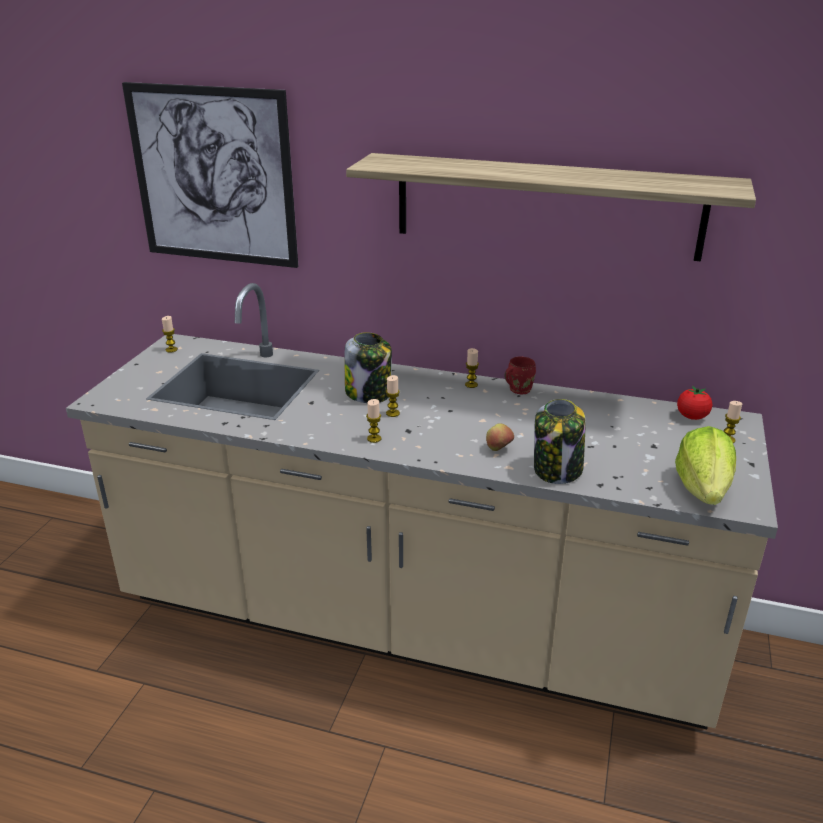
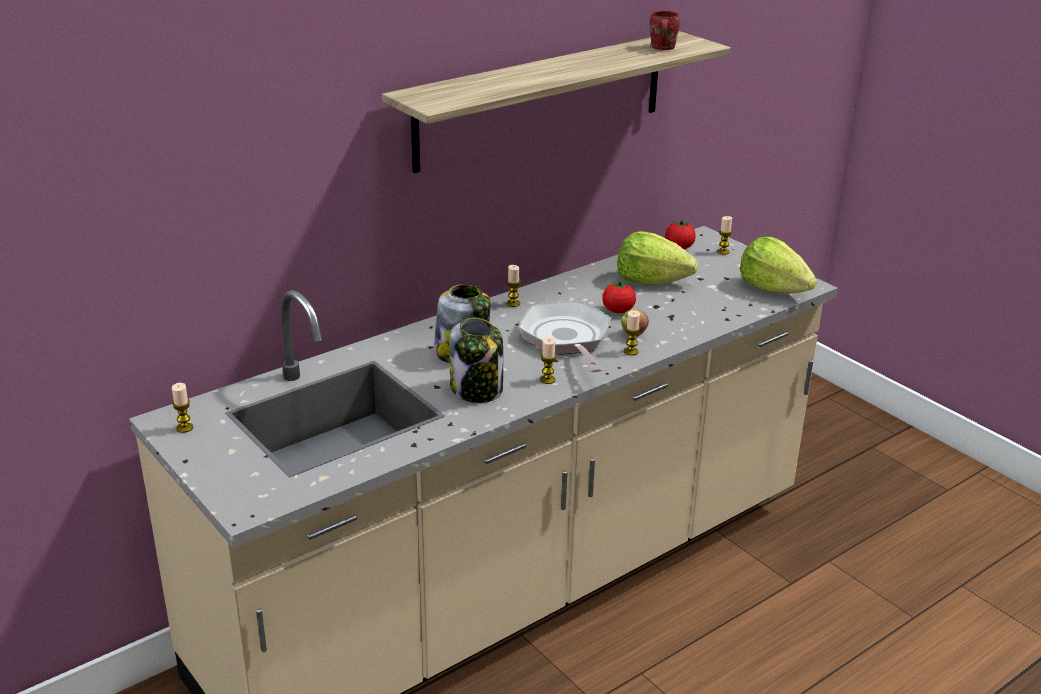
camera: 55 degrees left, 0 degrees up
picture [122,82,298,268] -> none
candle [386,375,400,417] -> candle moved to [624,310,640,355]
red mug [505,356,536,394] -> red mug moved to [650,11,680,50]
jar [534,399,585,484] -> jar moved to [449,318,503,403]
none -> frying pan [518,301,611,372]
none -> tomato [602,279,636,313]
none -> lettuce [617,231,698,285]

